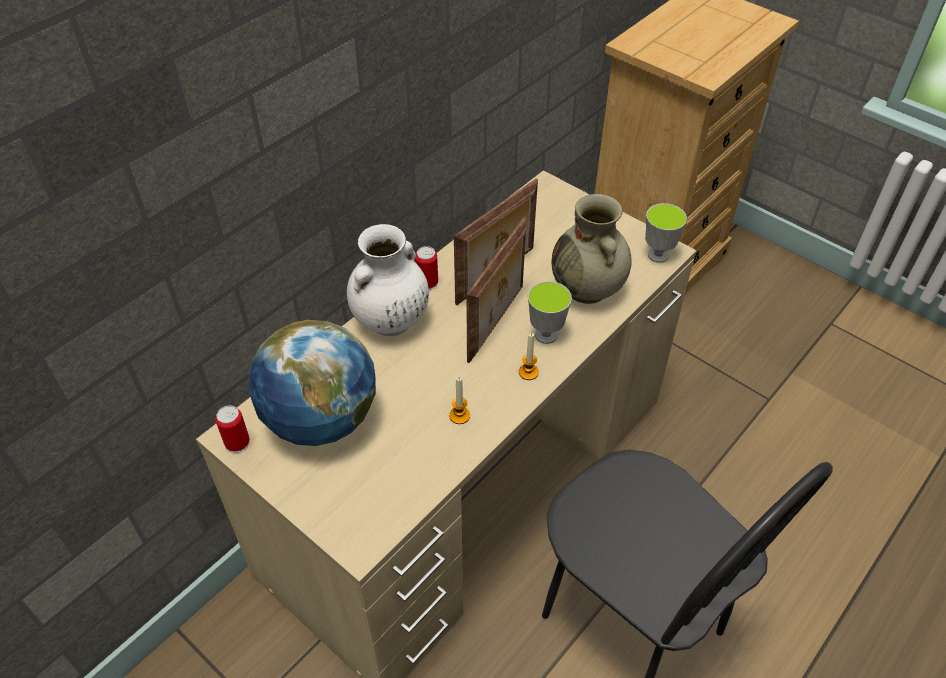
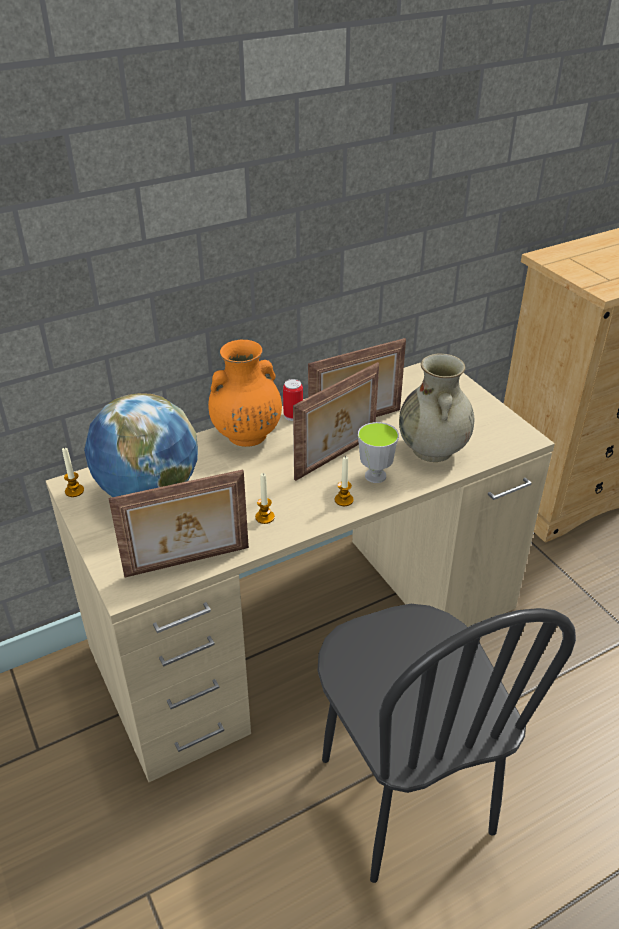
camera: 20 degrees right, 10 degrees down
can [216,405,250,453] -> candle [62,447,84,497]
white vase [347,224,429,336] -> orange vase [208,340,282,447]
cup [645,203,687,263] -> none
none -> picture frame [108,469,249,577]

